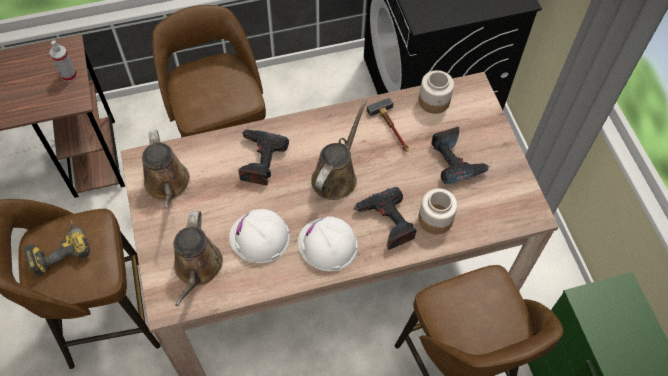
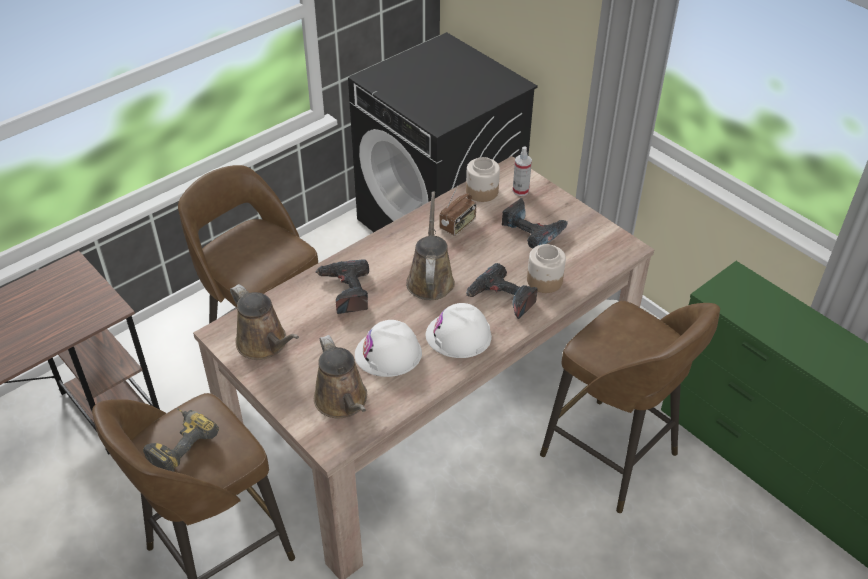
camera: 25 degrees left, 15 degrees down
spray bottle [50,40,77,82] -> spray bottle moved to [513,147,532,196]
hammer [367,97,409,152] -> radio [439,185,476,236]

